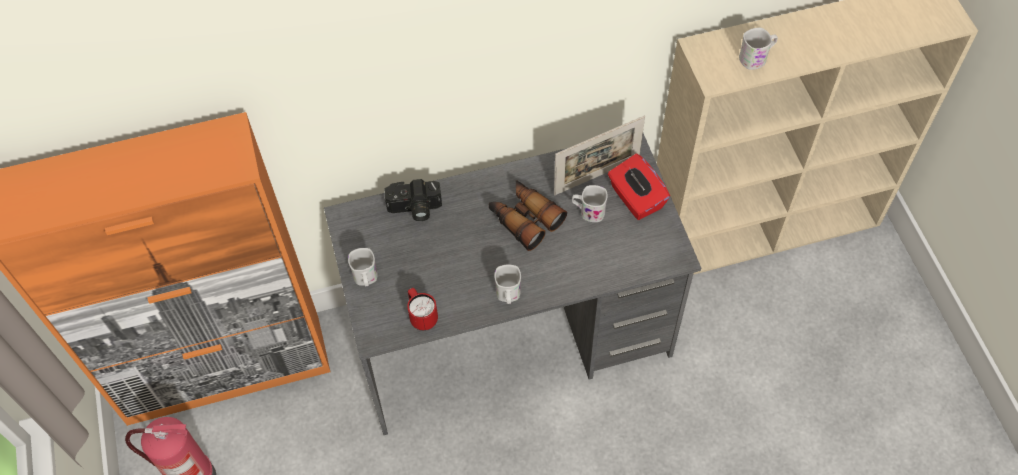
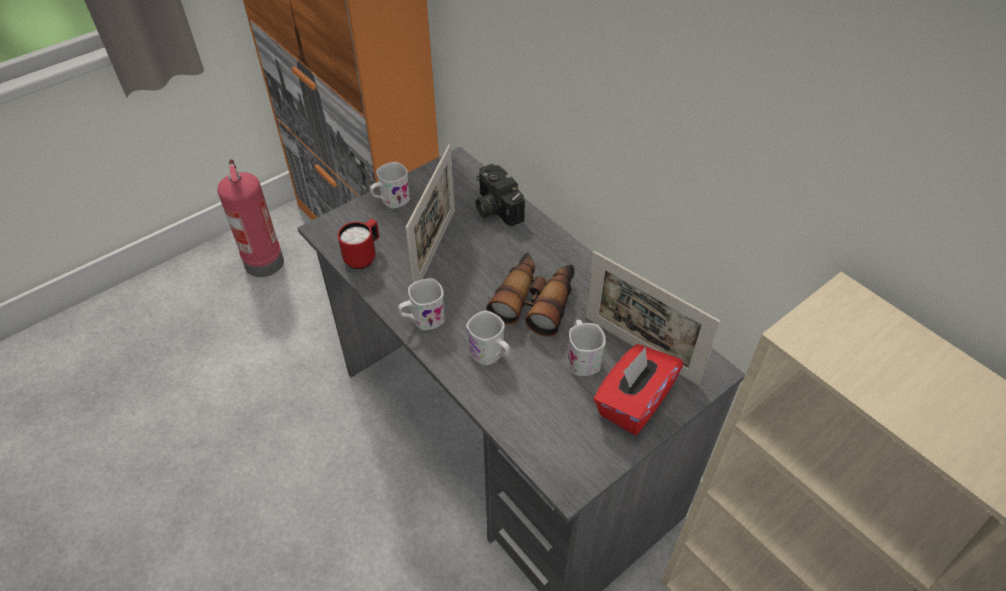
camera: 65 degrees right, 10 degrees down
white mug [739,28,778,70] -> white mug moved to [466,311,510,365]
none -> picture frame [405,145,455,283]

